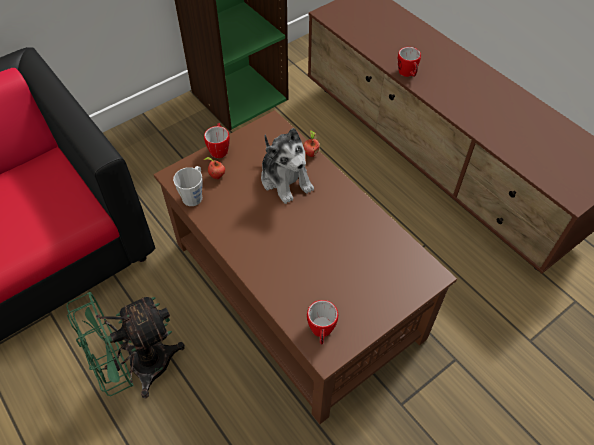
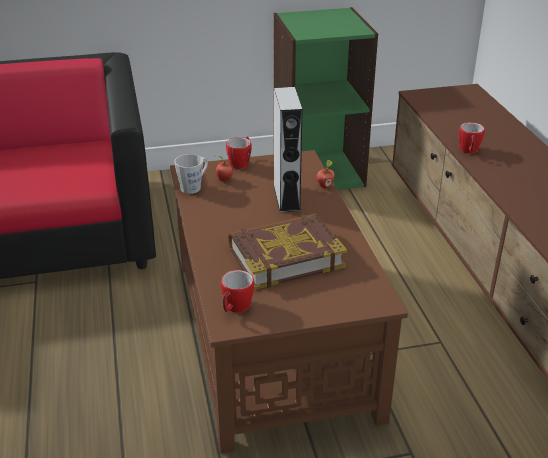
camera: 25 degrees right, 20 degrees down
green fan [66,292,185,398] -> none
plush toy [261,128,314,204] -> grey speaker [273,87,303,212]
none -> book [228,213,347,290]

